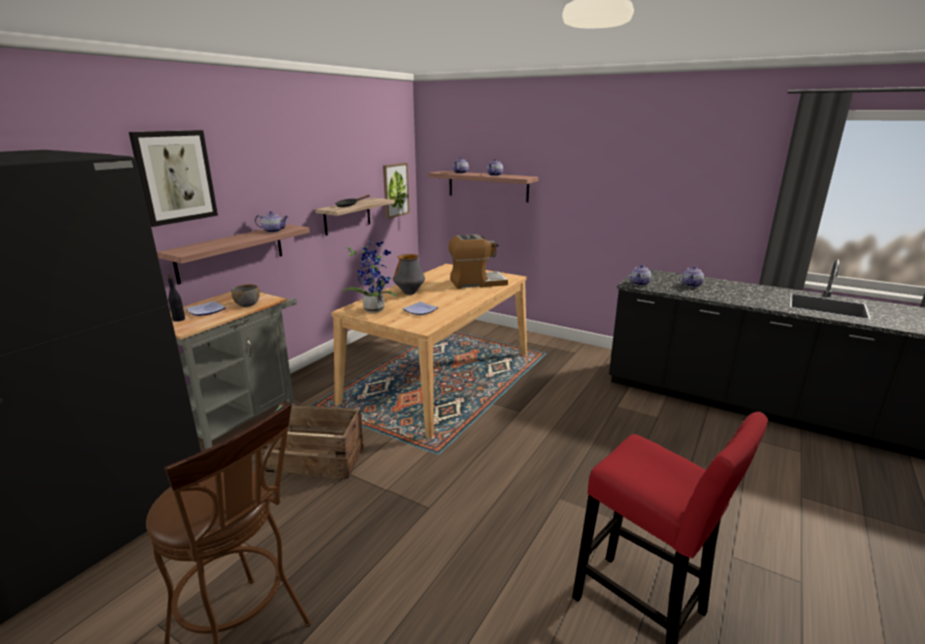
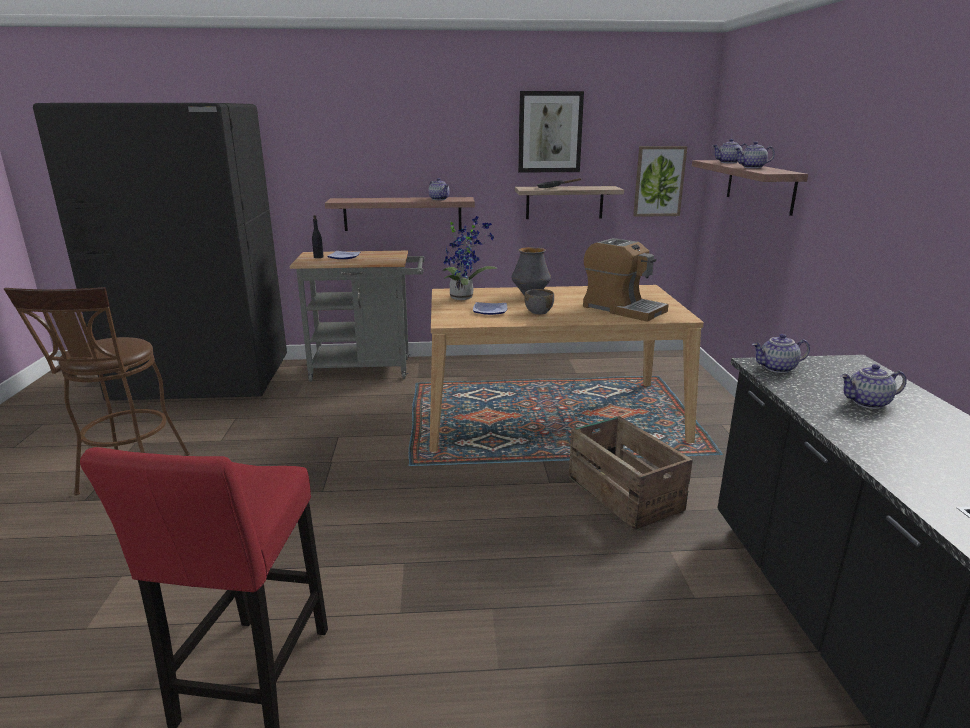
camera: 55 degrees right, 0 degrees up
picture [129,130,218,227] -> picture moved to [518,91,584,173]
grey bowl [231,284,260,307] -> grey bowl moved to [524,289,554,314]
crate [261,405,364,478] -> crate moved to [569,416,693,530]

